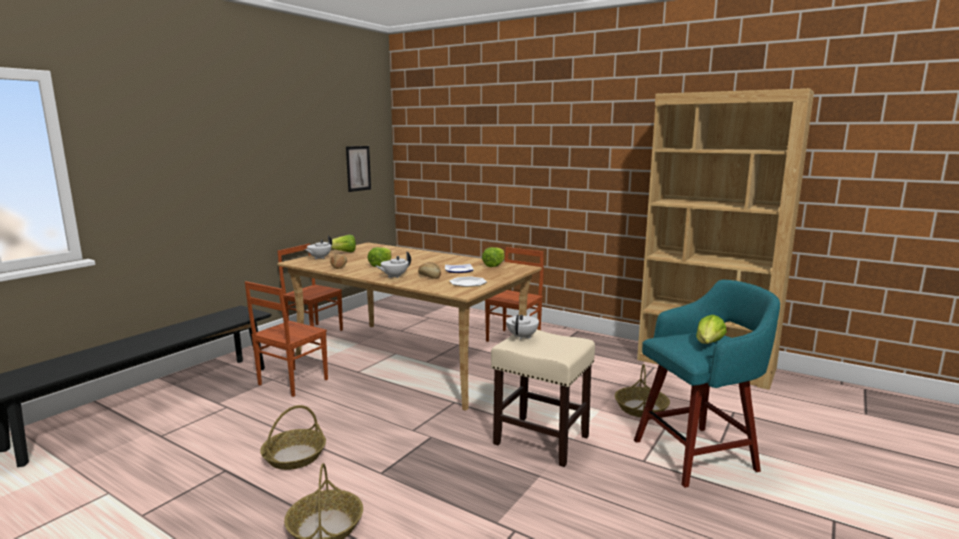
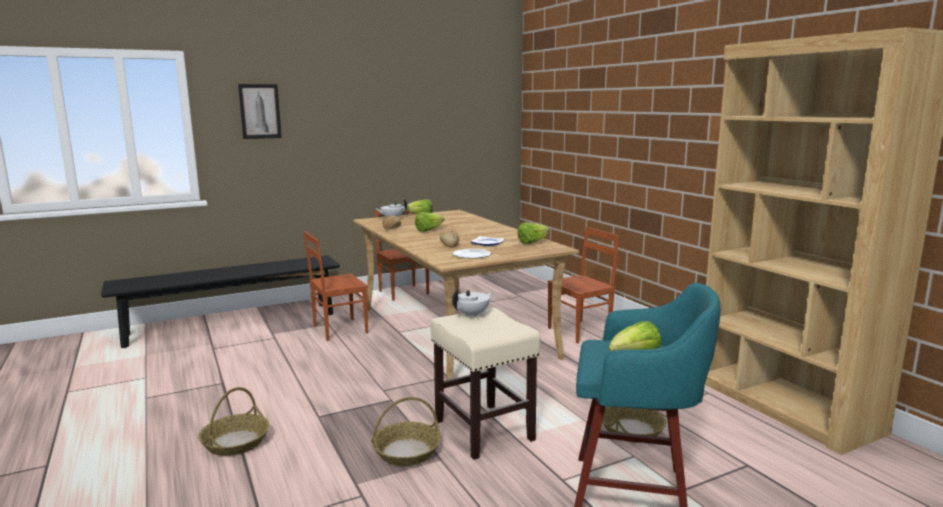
camera: 30 degrees right, 0 degrees up
basket [260,405,326,470] -> basket moved to [371,397,441,466]
picture [346,146,371,192] -> picture moved to [238,84,282,139]
white teapot [376,251,411,278] -> none

